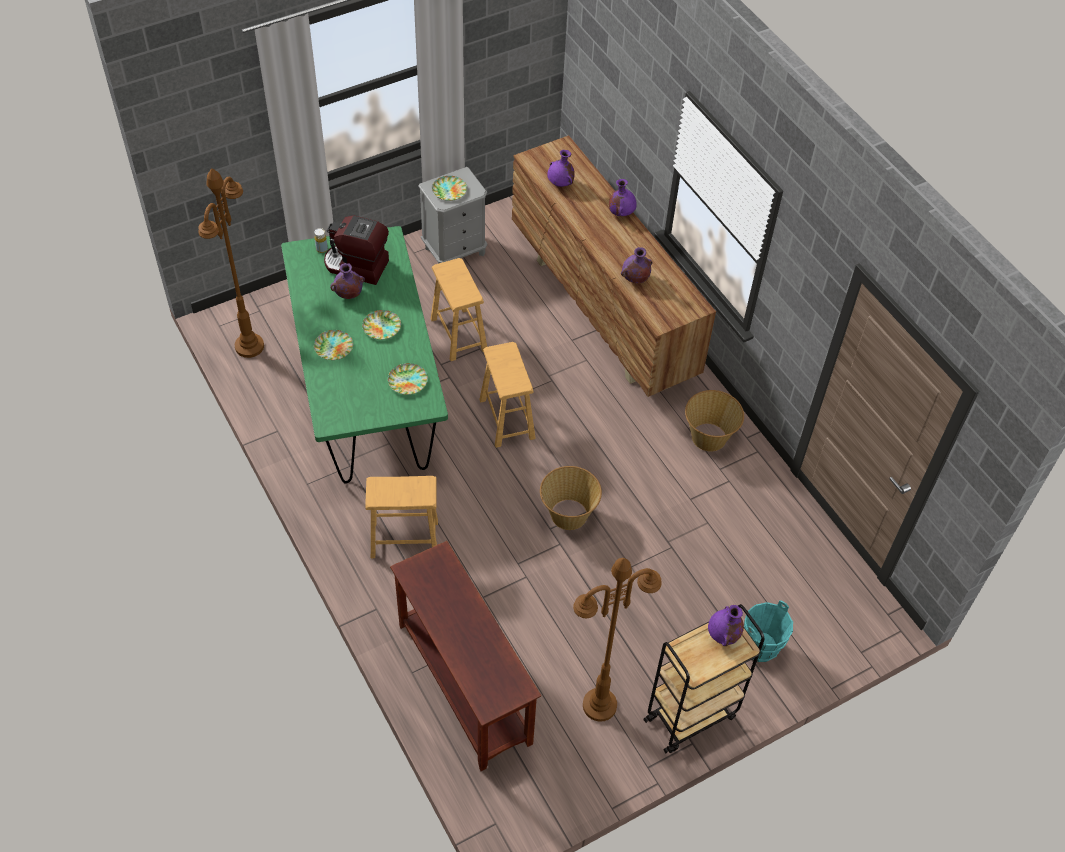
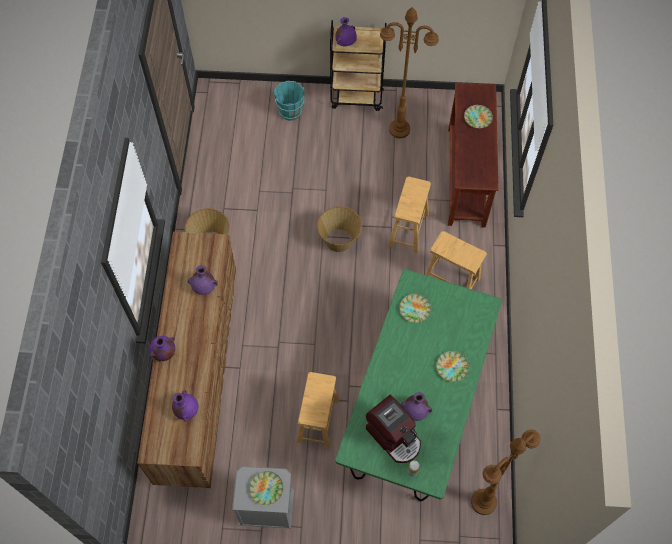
camera: 145 degrees left, 10 degrees up
plate [362,310,401,340] -> plate moved to [464,105,493,128]
brown stool [479,342,536,448] -> brown stool moved to [388,176,431,253]

